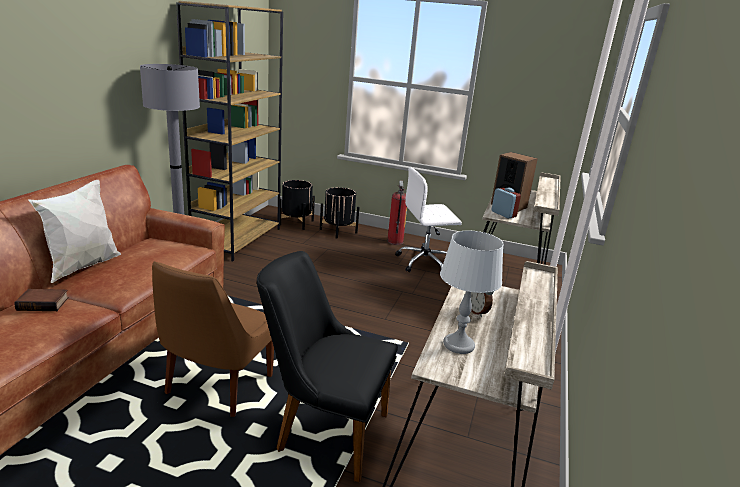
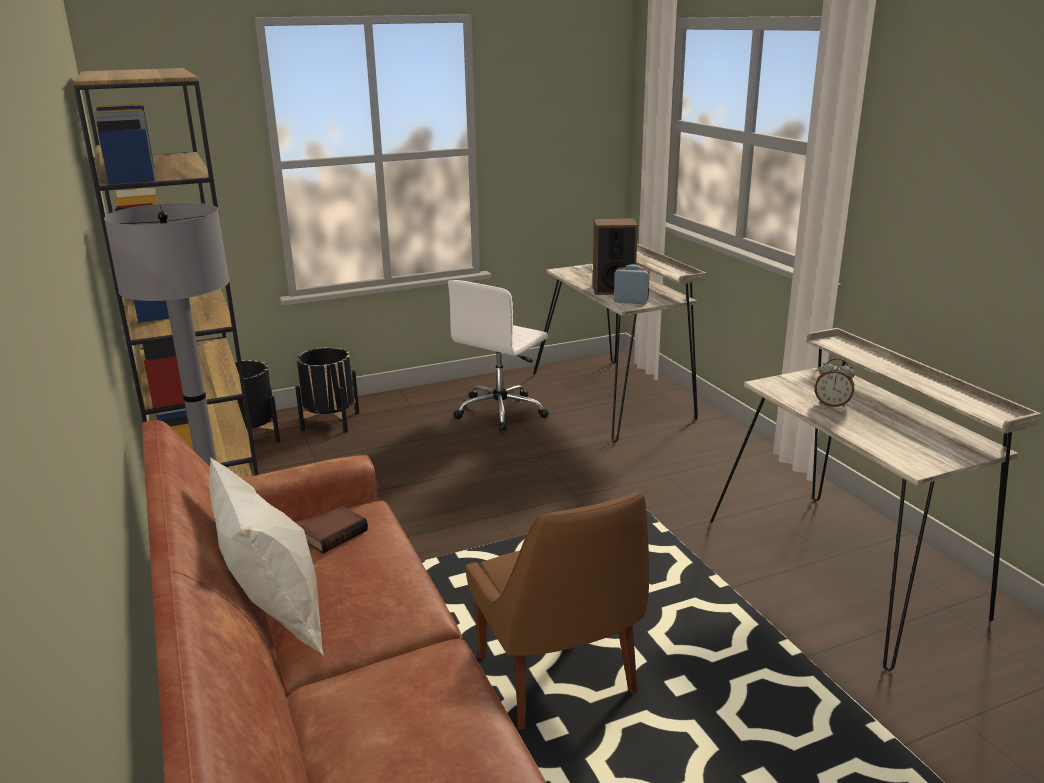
camera: 40 degrees left, 0 degrees up
book [14,289,69,311] -> book moved to [300,506,368,554]
black chair [257,251,398,483] -> none
fire extinguisher [387,180,407,245] -> none
grey table lamp [440,230,504,354] -> none

